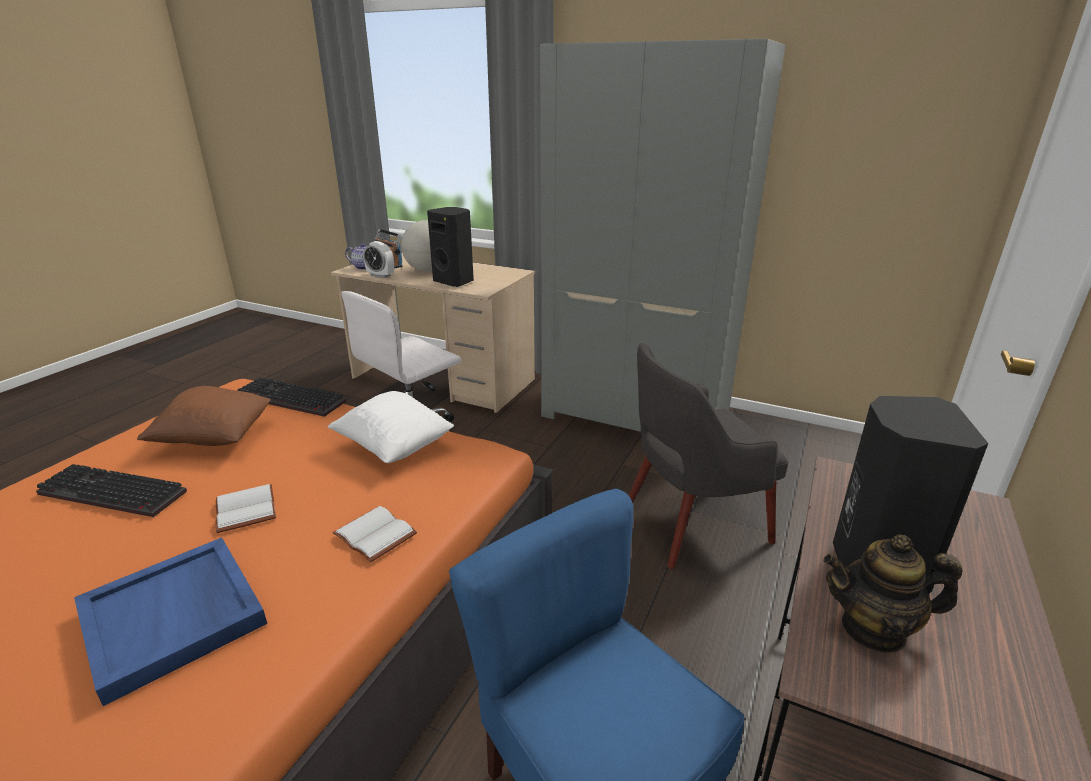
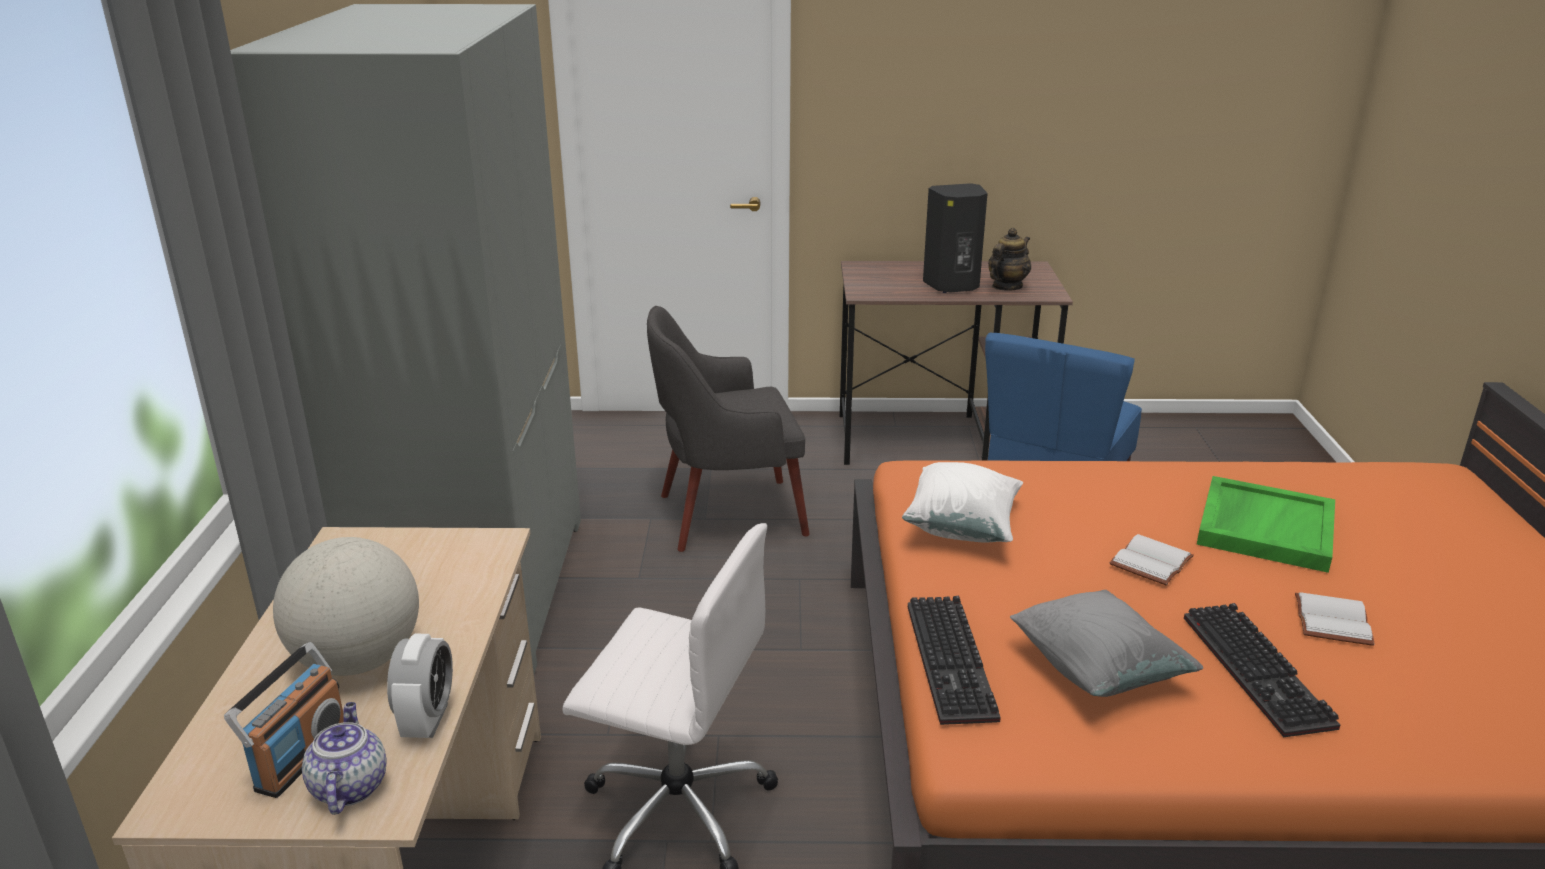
camera: 115 degrees left, 0 degrees up
blue tray [74,537,267,706] -> green tray [1197,476,1335,573]
brown pillow [137,386,271,446] -> grey pillow [1010,590,1203,697]
white book [333,506,417,562] -> white book moved to [1295,592,1375,646]
black speaker [427,207,474,287] -> none
grey armchair [629,343,788,569] -> grey armchair turned 120 degrees clockwise [647,306,810,552]
teapot [823,534,962,653] -> teapot turned 120 degrees counterclockwise [988,228,1031,291]

